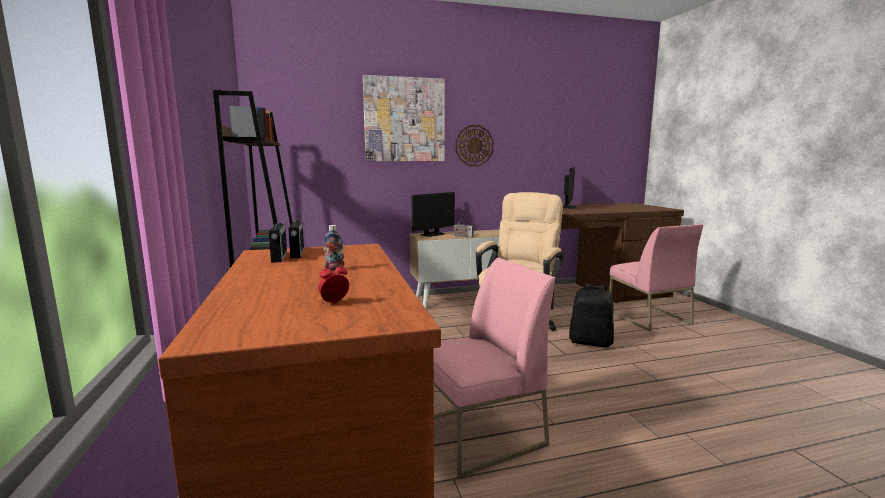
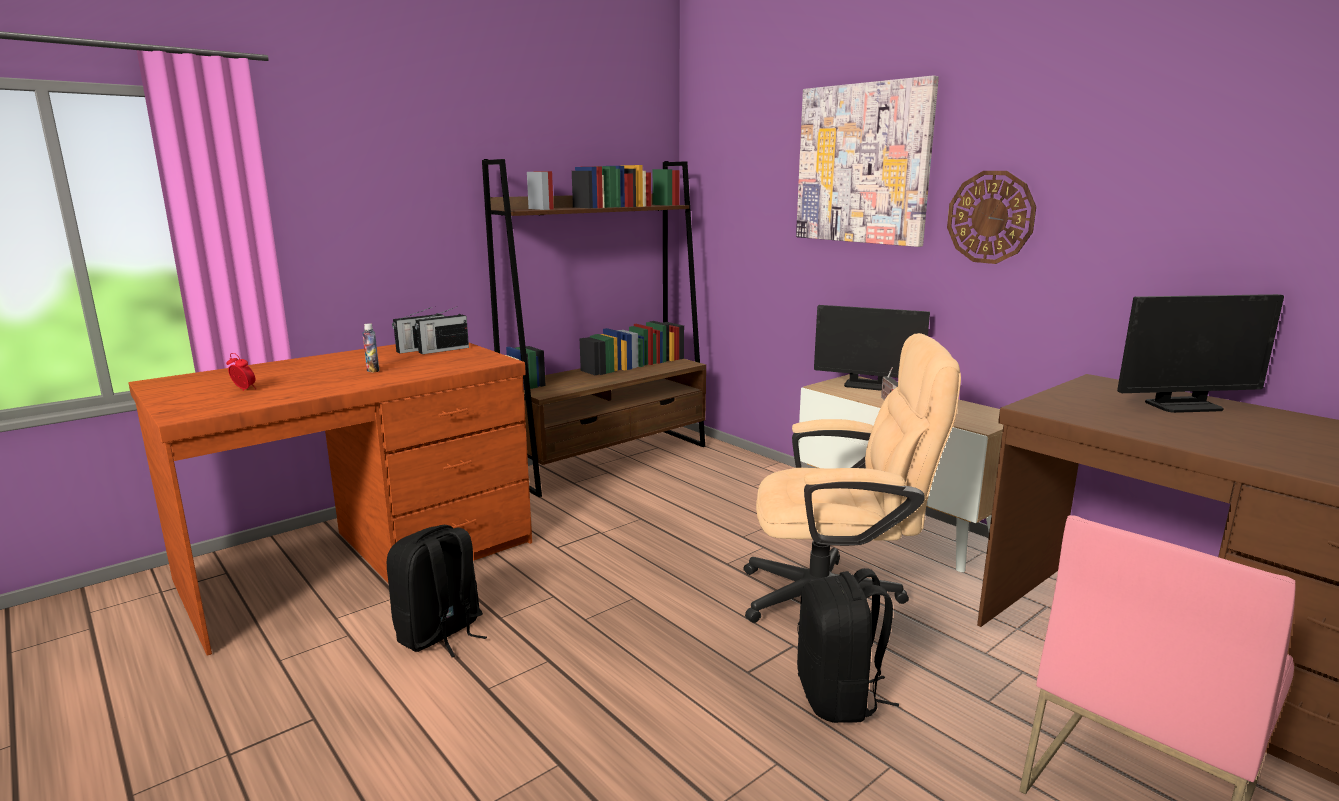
camera: 65 degrees right, 5 degrees up
pink chair [434,258,555,478] -> black backpack [387,525,487,657]

